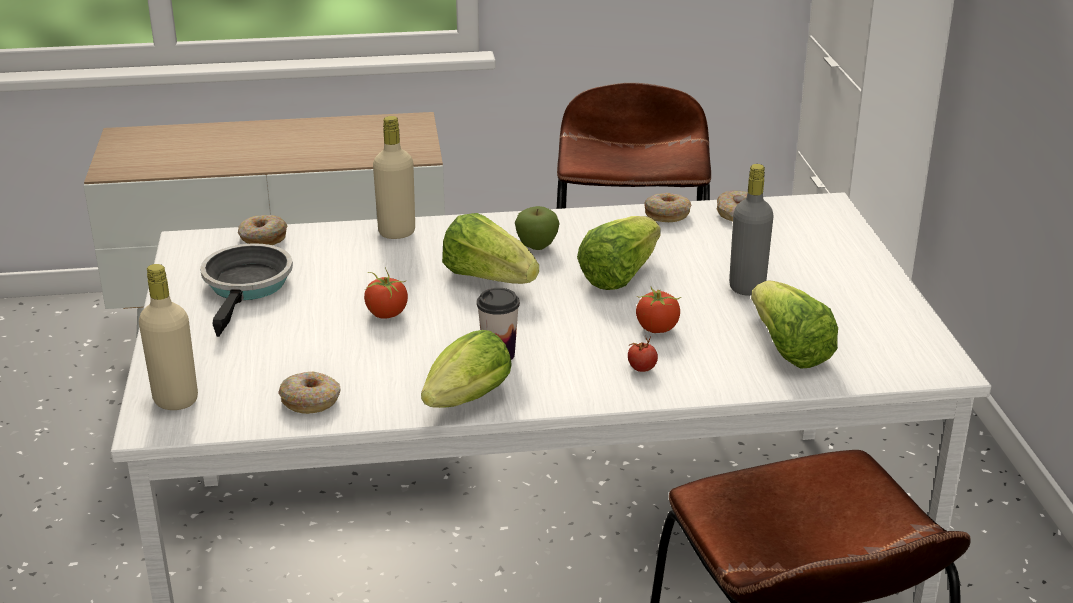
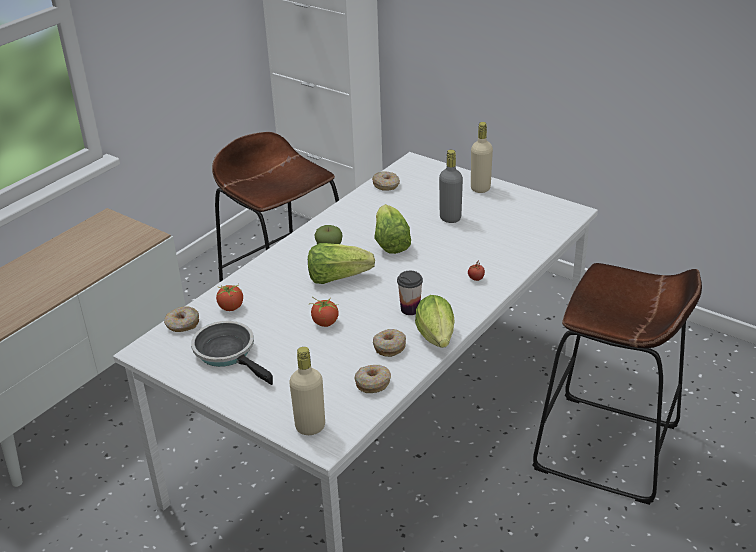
camera: 45 degrees left, 5 degrees up
beige bottle [373,116,415,239] -> beige bottle moved to [471,122,493,193]
tomato [636,287,682,333] -> tomato moved to [216,285,243,311]
donut [644,193,691,222] -> donut moved to [373,329,406,357]
lettuce [751,280,838,368] -> none

